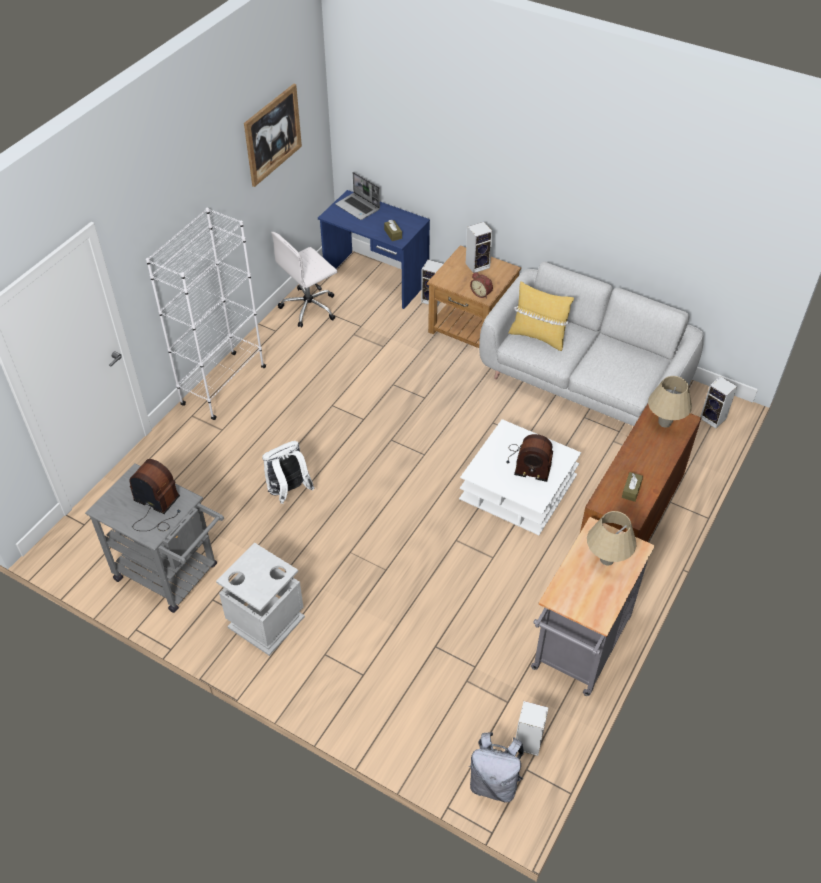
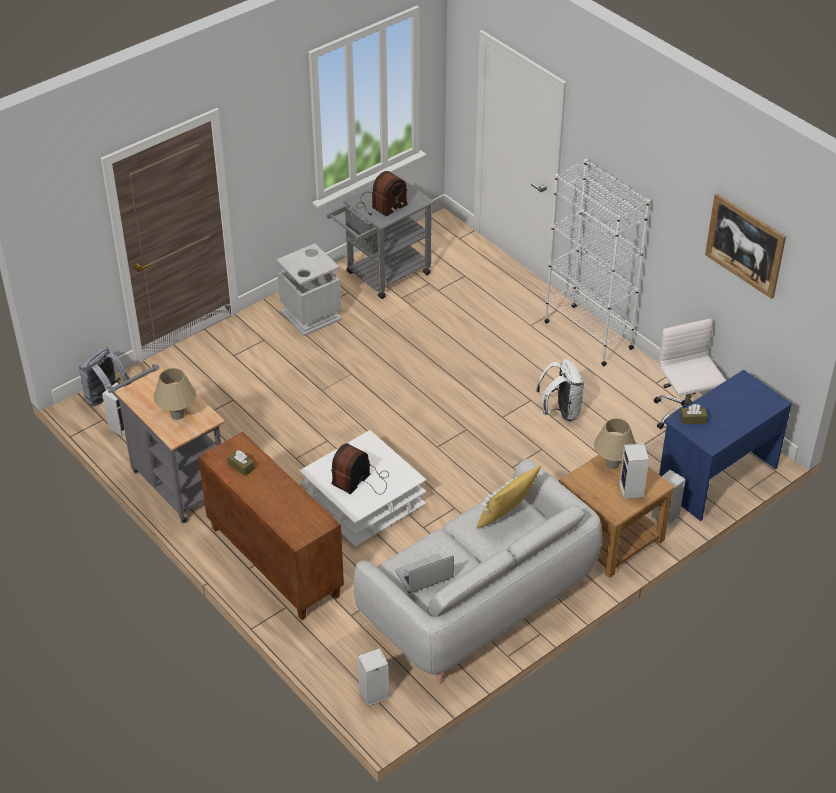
camera: 110 degrees right, 5 degrees down
white backpack [262,441,315,504] -> white backpack moved to [536,359,584,421]
laptop [335,172,380,220] -> laptop moved to [395,554,454,594]
alarm clock [470,272,493,298] -> none
beige table lamp [648,376,692,428] -> beige table lamp moved to [594,418,636,469]

